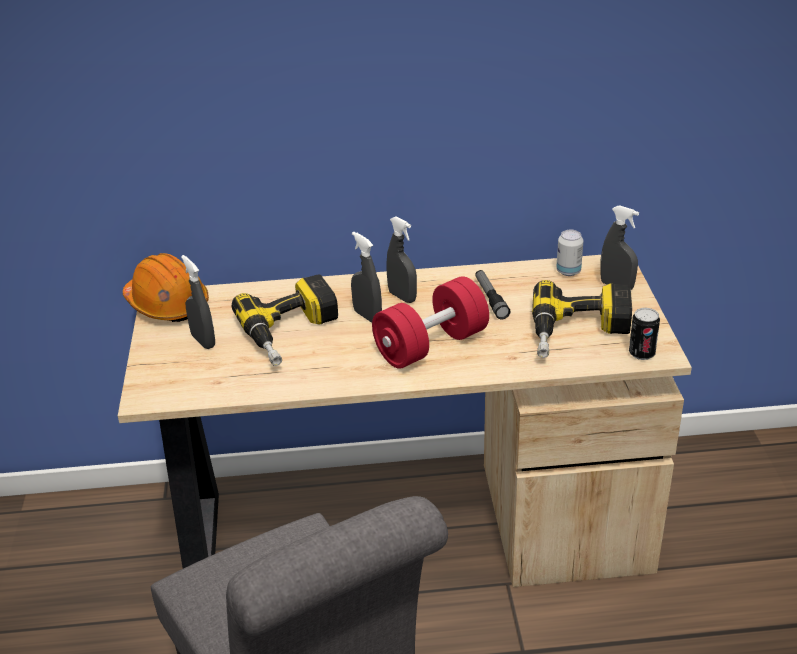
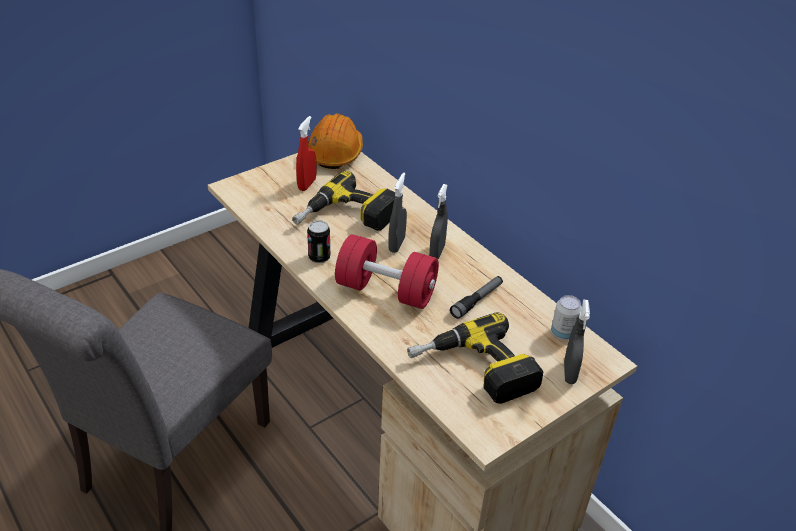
camera: 55 degrees right, 5 degrees up
grey spray bottle [181,255,215,349] -> red spray bottle [296,116,316,191]
can [629,308,660,360] -> can moved to [307,220,330,263]

